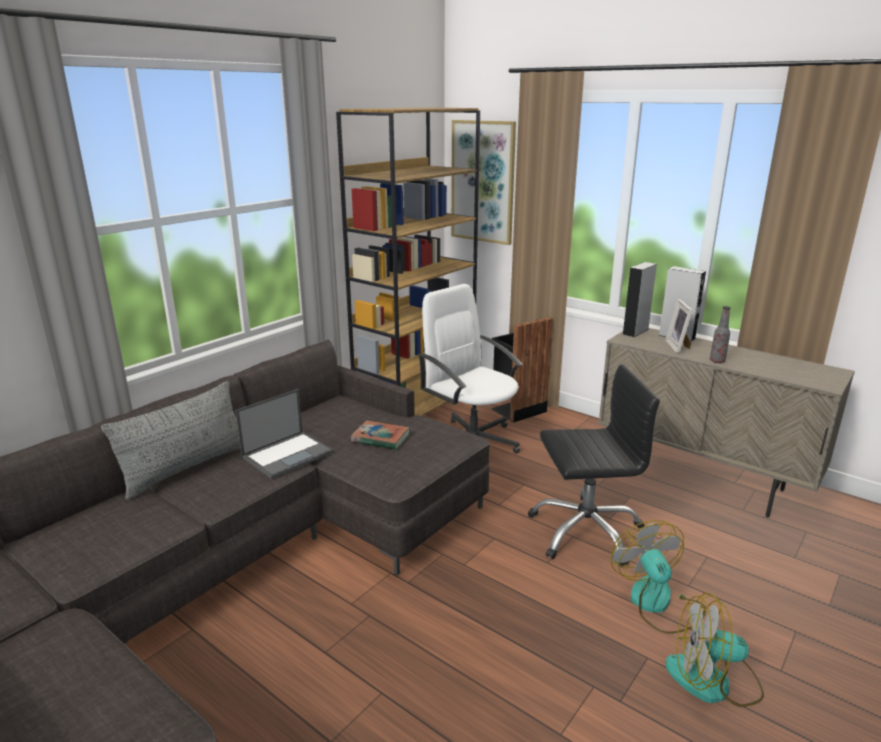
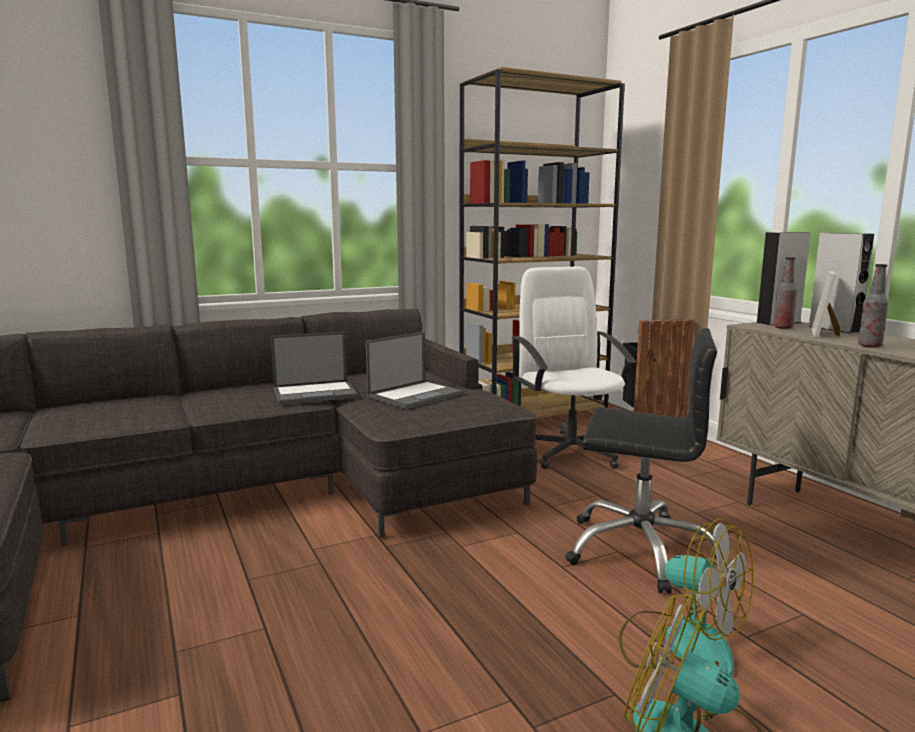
camera: 25 degrees right, 10 degrees down
grey pillow [101,381,241,500] -> none
book [351,420,410,450] -> laptop [366,332,464,409]
picture [451,120,516,245] -> none
fan [611,520,706,634] -> fan turned 120 degrees clockwise [619,519,753,676]
none -> bottle [773,257,797,329]

